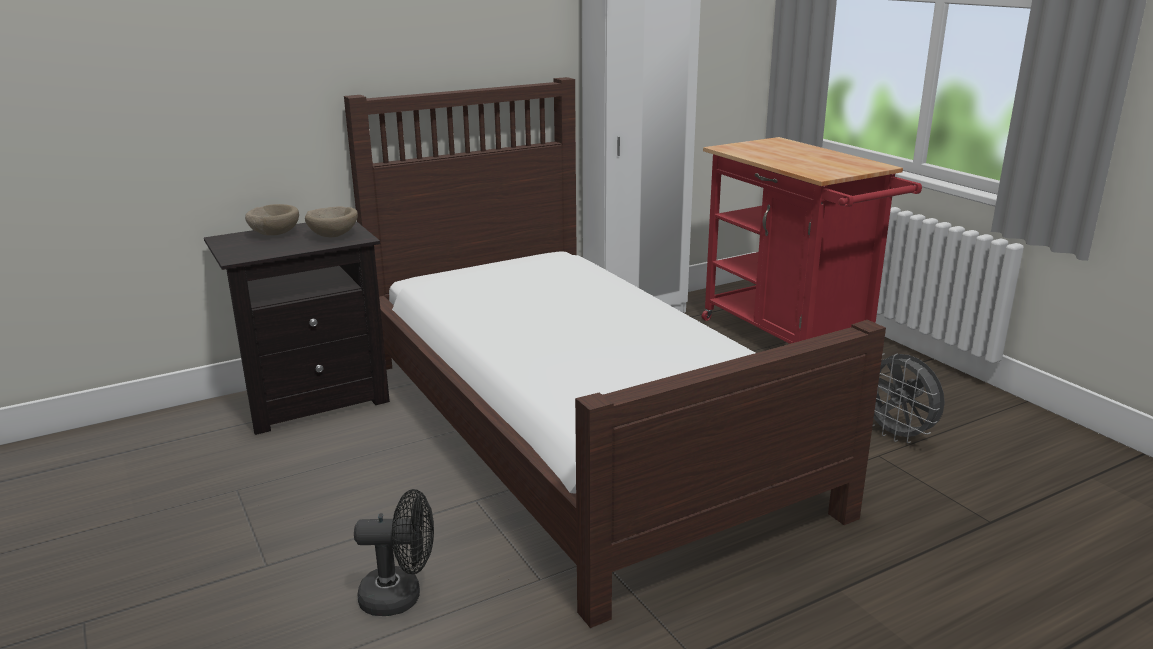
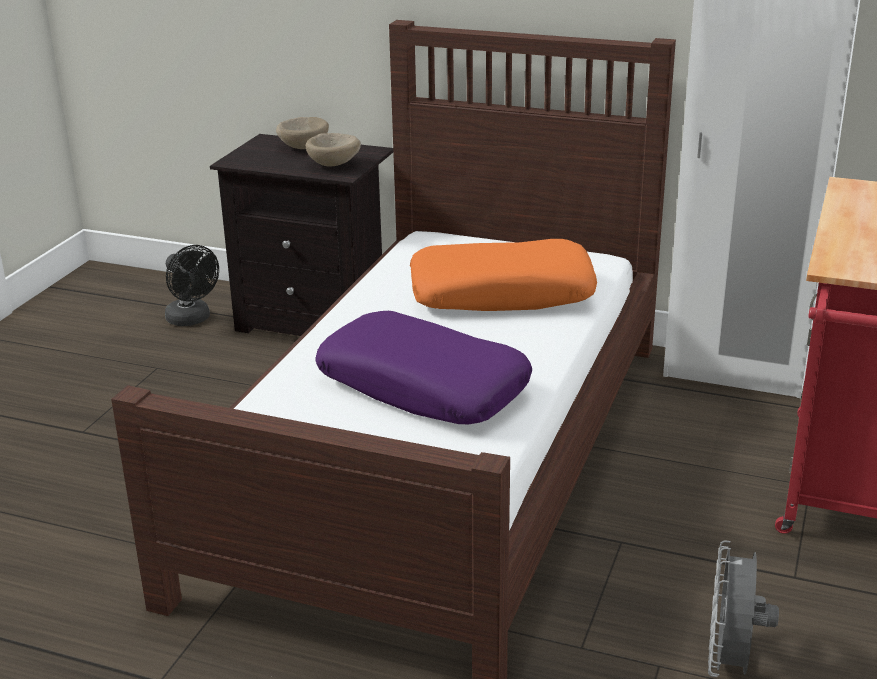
camera: 50 degrees right, 5 degrees up
black fan [354,489,434,616] -> black fan moved to [165,245,219,326]
none -> purple pillow [316,311,532,424]
none -> orange pillow [410,239,597,311]

